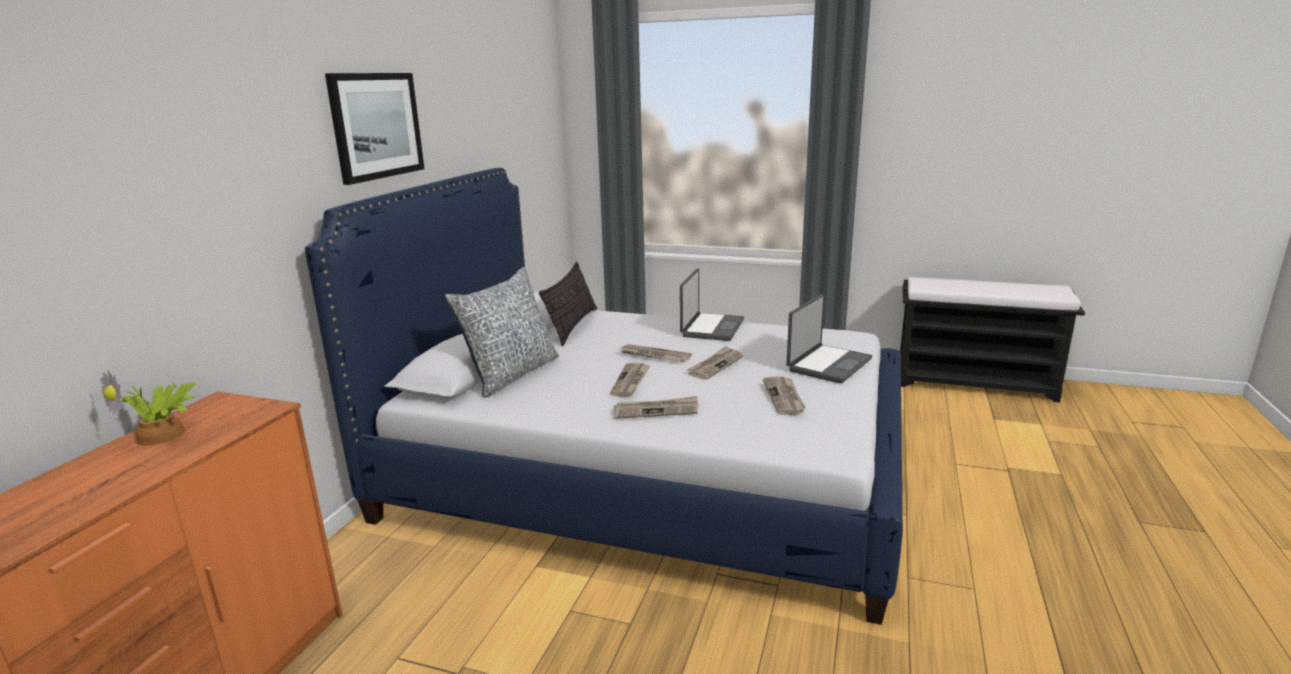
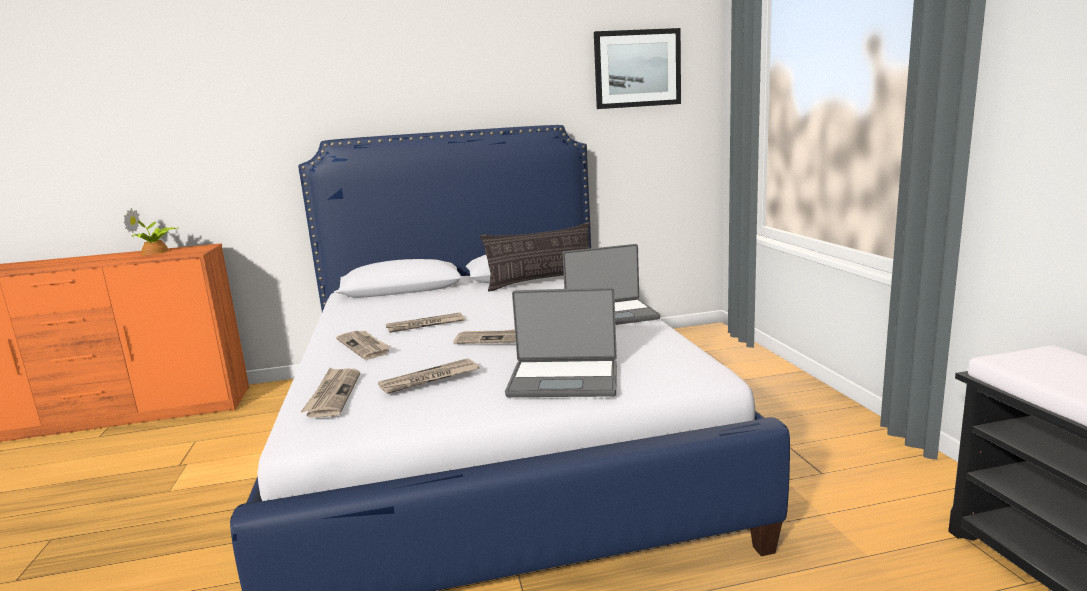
camera: 60 degrees right, 5 degrees down
picture [325,73,424,185] -> picture moved to [594,28,681,109]
pillow [445,267,559,398] -> none
newspaper [621,344,692,362] -> newspaper moved to [301,368,360,418]

